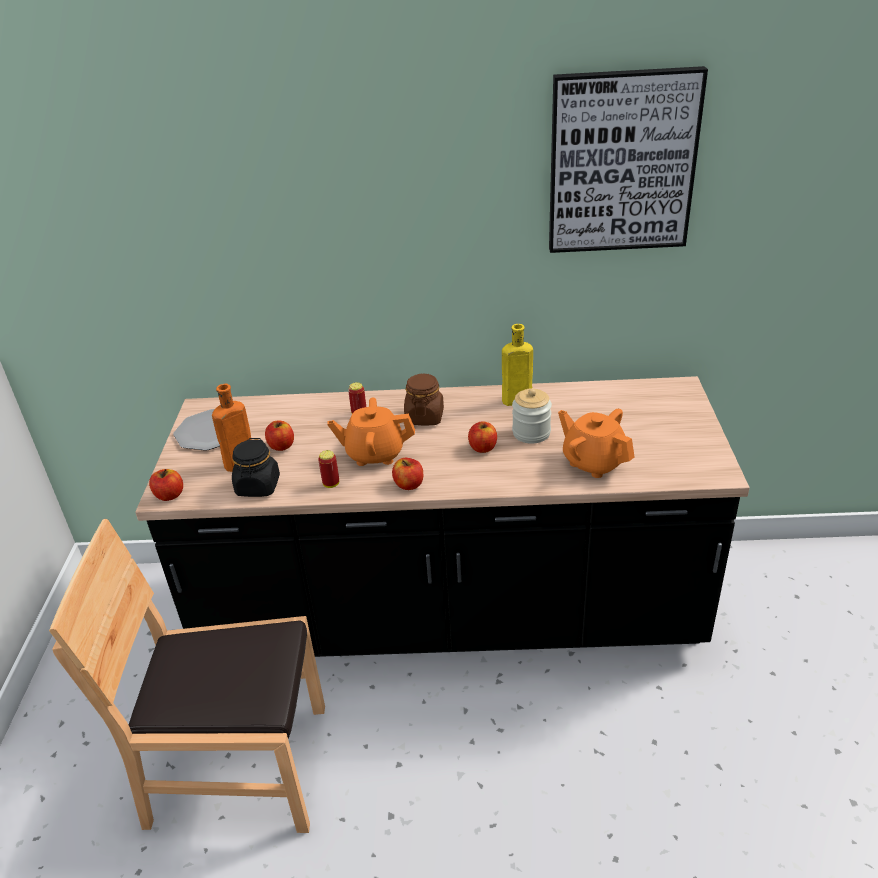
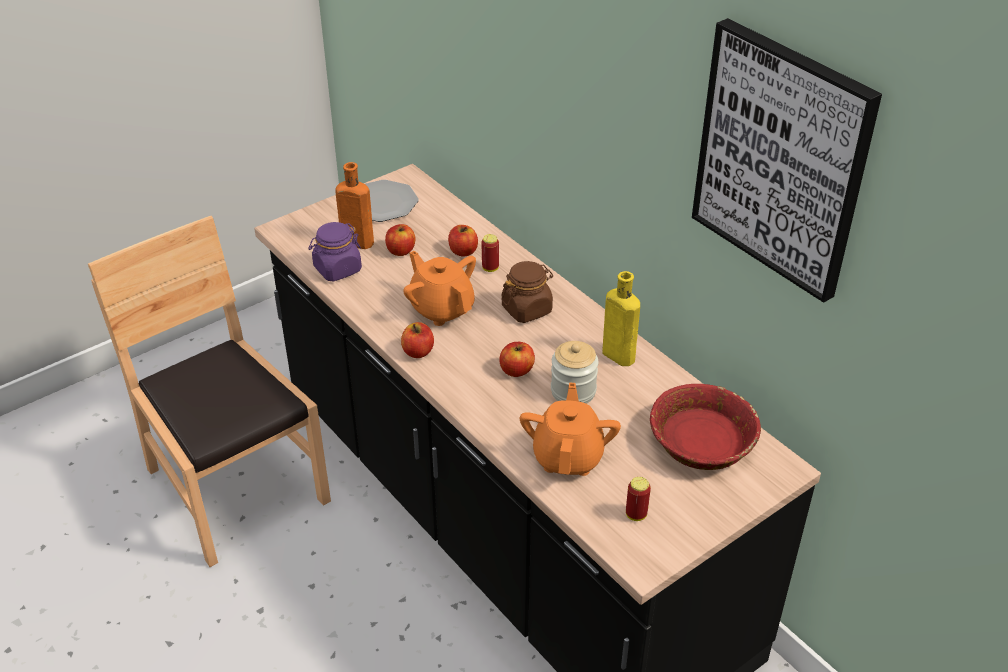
camera: 50 degrees right, 5 degrees up
apple [149,469,183,501] -> apple moved to [448,225,478,257]
black jar [232,438,280,497] -> purple jar [308,222,362,281]
can [318,450,339,488] -> can moved to [626,477,651,521]
none -> red bowl [650,384,761,470]

